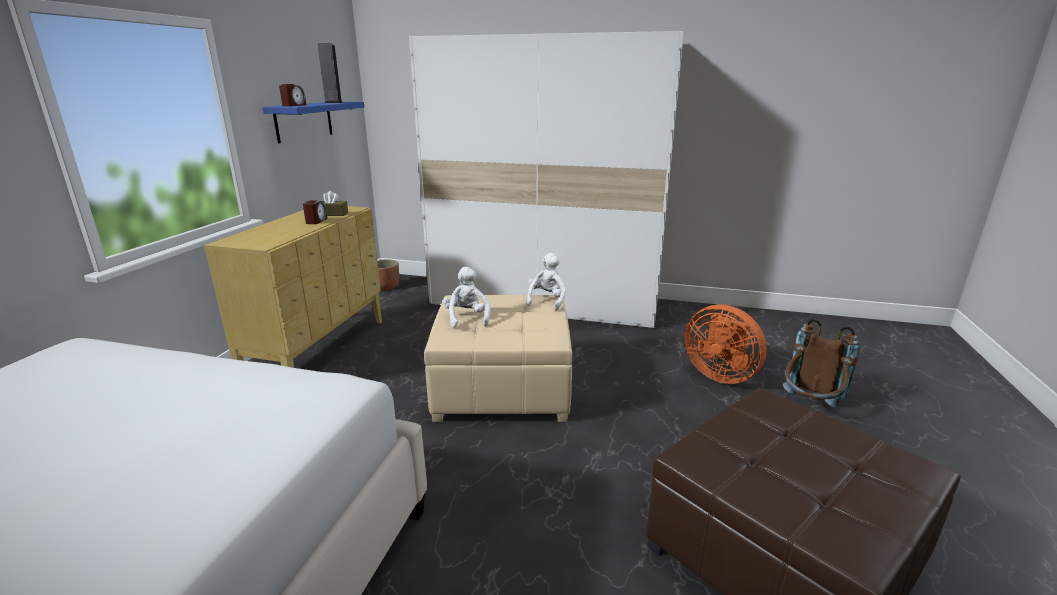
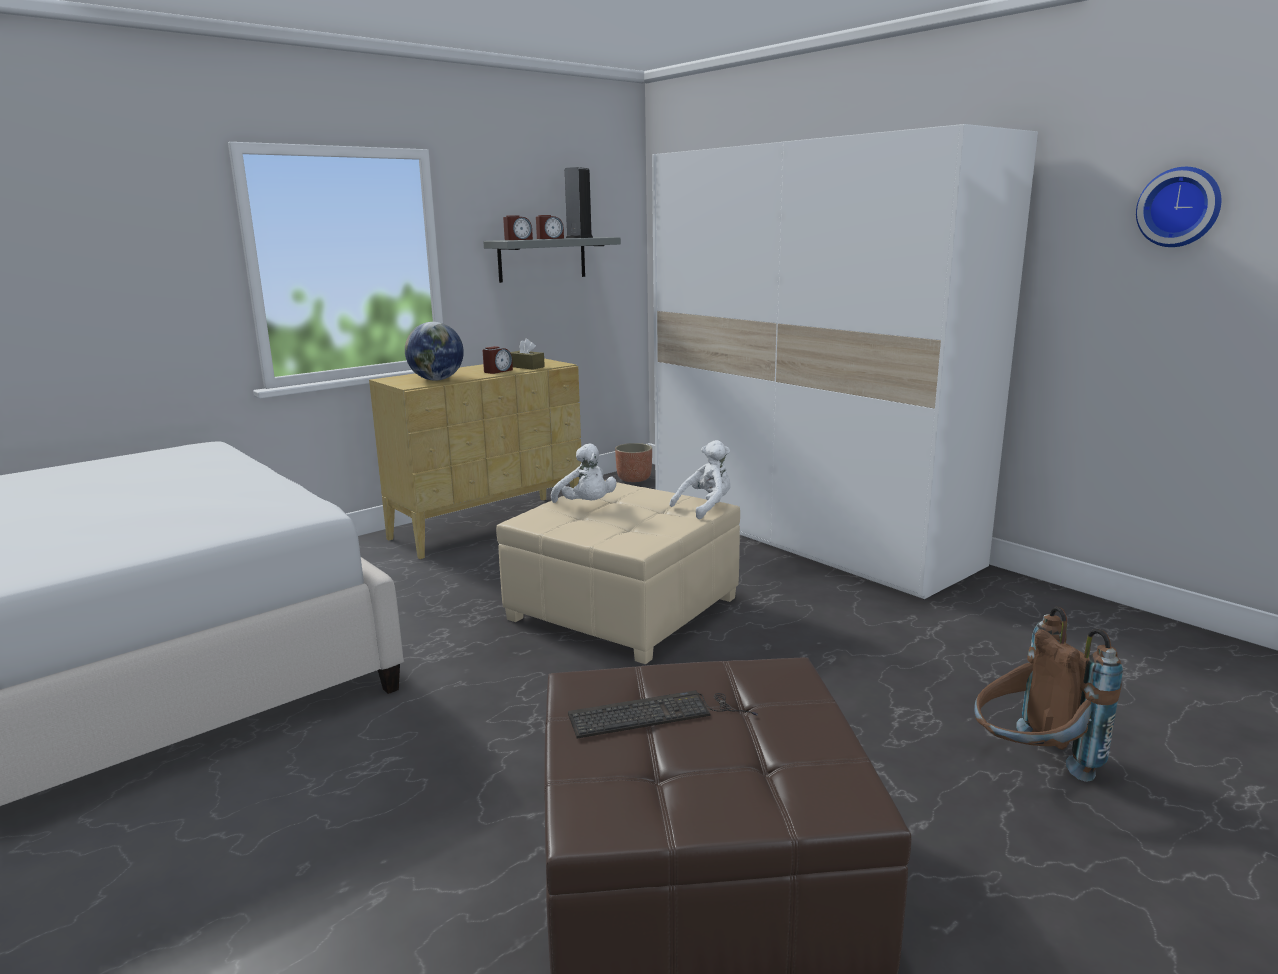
camera: 35 degrees right, 5 degrees down
blue shelf [263,102,364,143] -> grey shelf [483,237,621,283]
white plush toy [443,267,491,328] -> white plush toy turned 120 degrees clockwise [551,443,617,503]
orange fan [684,304,767,384] -> none
none -> globe [405,322,464,381]
none -> alarm clock [536,215,564,239]
none -> keyboard [568,690,758,738]
none -> wall clock [1136,167,1222,247]

